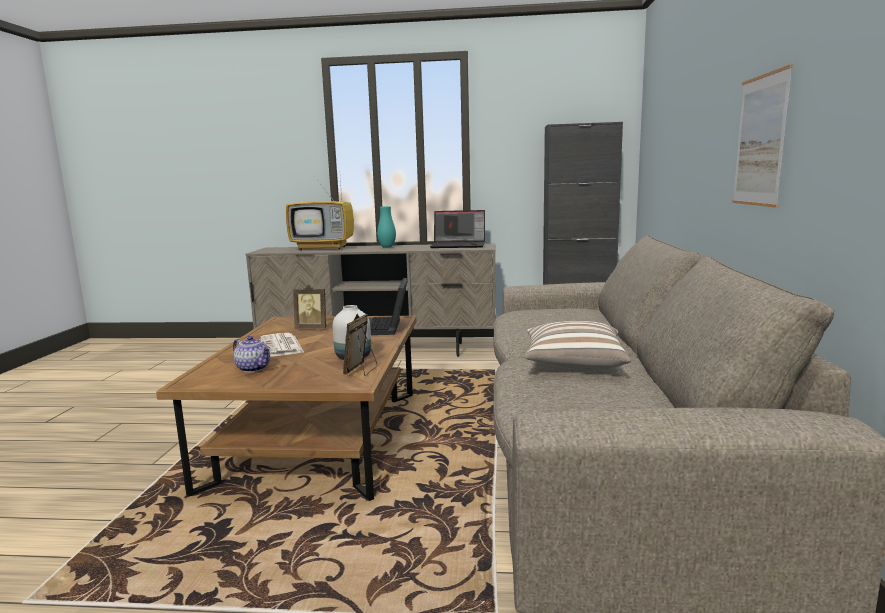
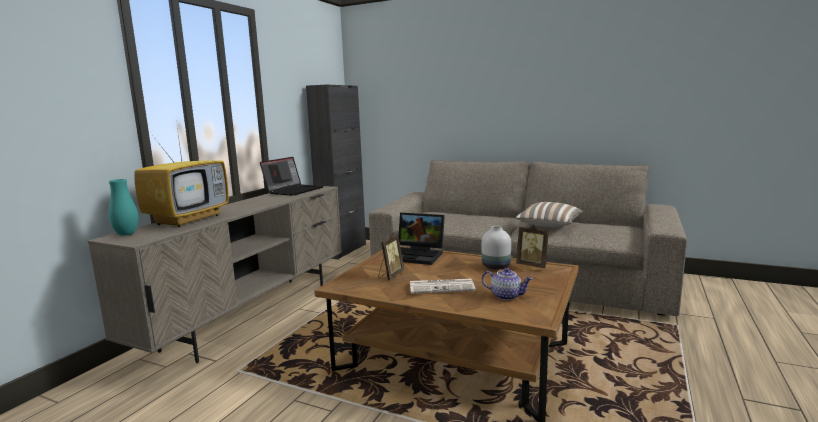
camera: 70 degrees left, 0 degrees up
teapot [233,336,271,373] -> teapot turned 60 degrees clockwise [482,268,533,300]
turquoise vase [377,206,396,248] -> turquoise vase moved to [108,179,139,236]
picture [732,64,793,208] -> none

